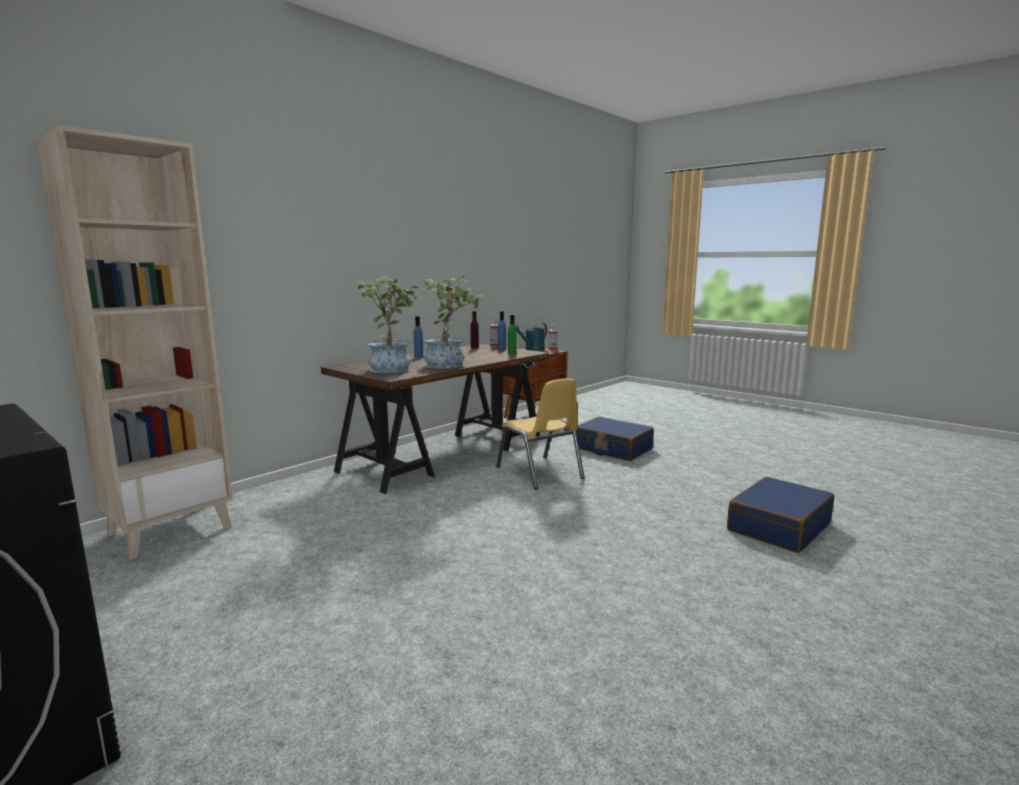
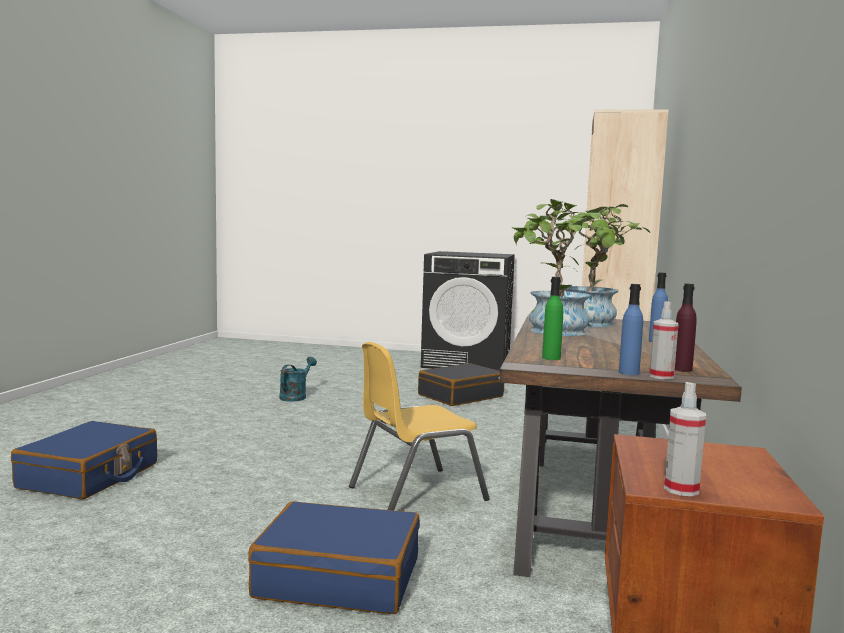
camera: 150 degrees right, 5 degrees down
yellow chair [496,378,584,490] -> yellow chair turned 60 degrees counterclockwise [349,342,490,511]
turquoise watering can [515,323,547,351] -> turquoise watering can moved to [279,357,317,402]
none -> black suitcase [418,363,504,406]

